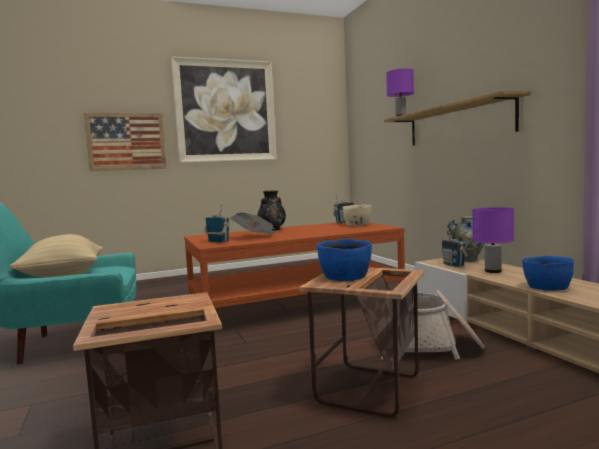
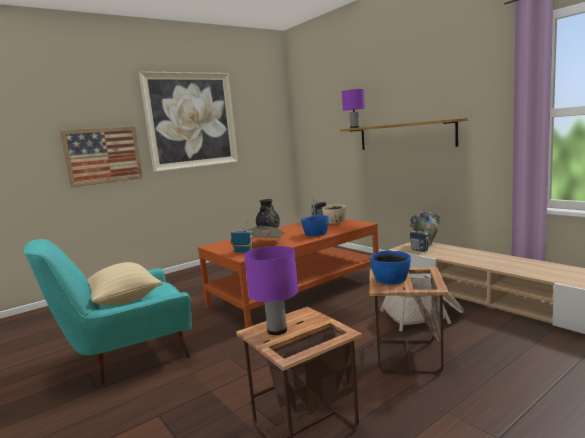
camera: 15 degrees left, 5 degrees up
purple table lamp [472,207,514,273] -> purple table lamp moved to [244,246,298,335]
blue bowl [522,256,574,291] -> blue bowl moved to [301,215,329,236]

